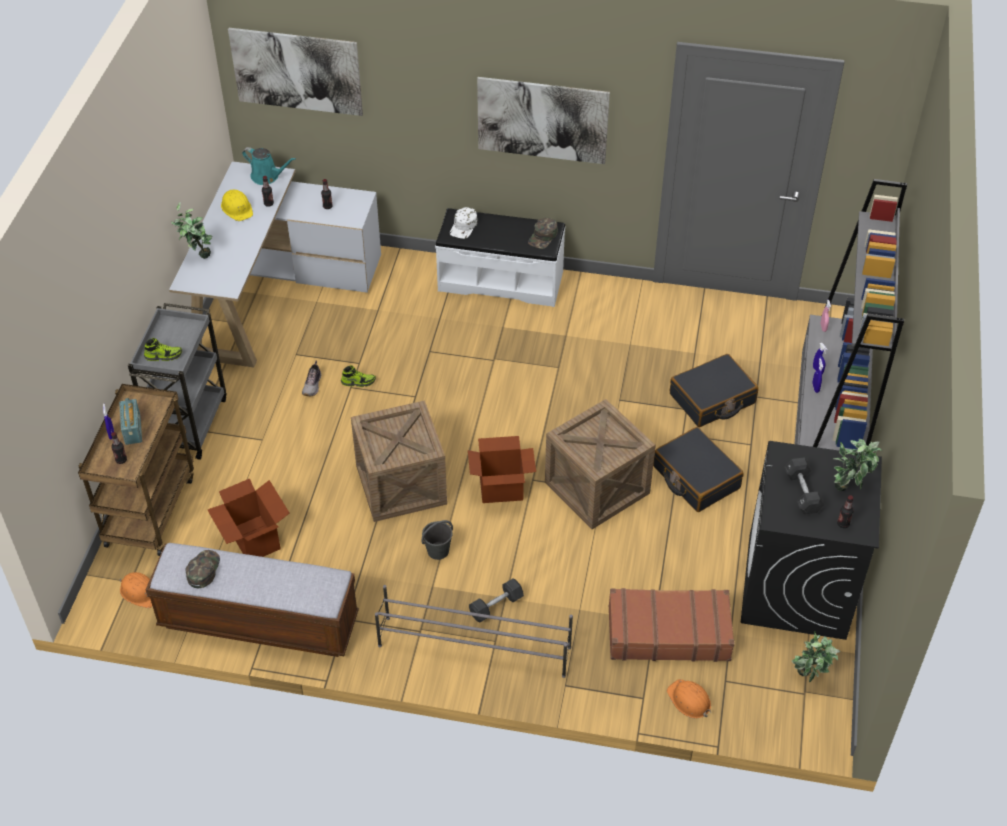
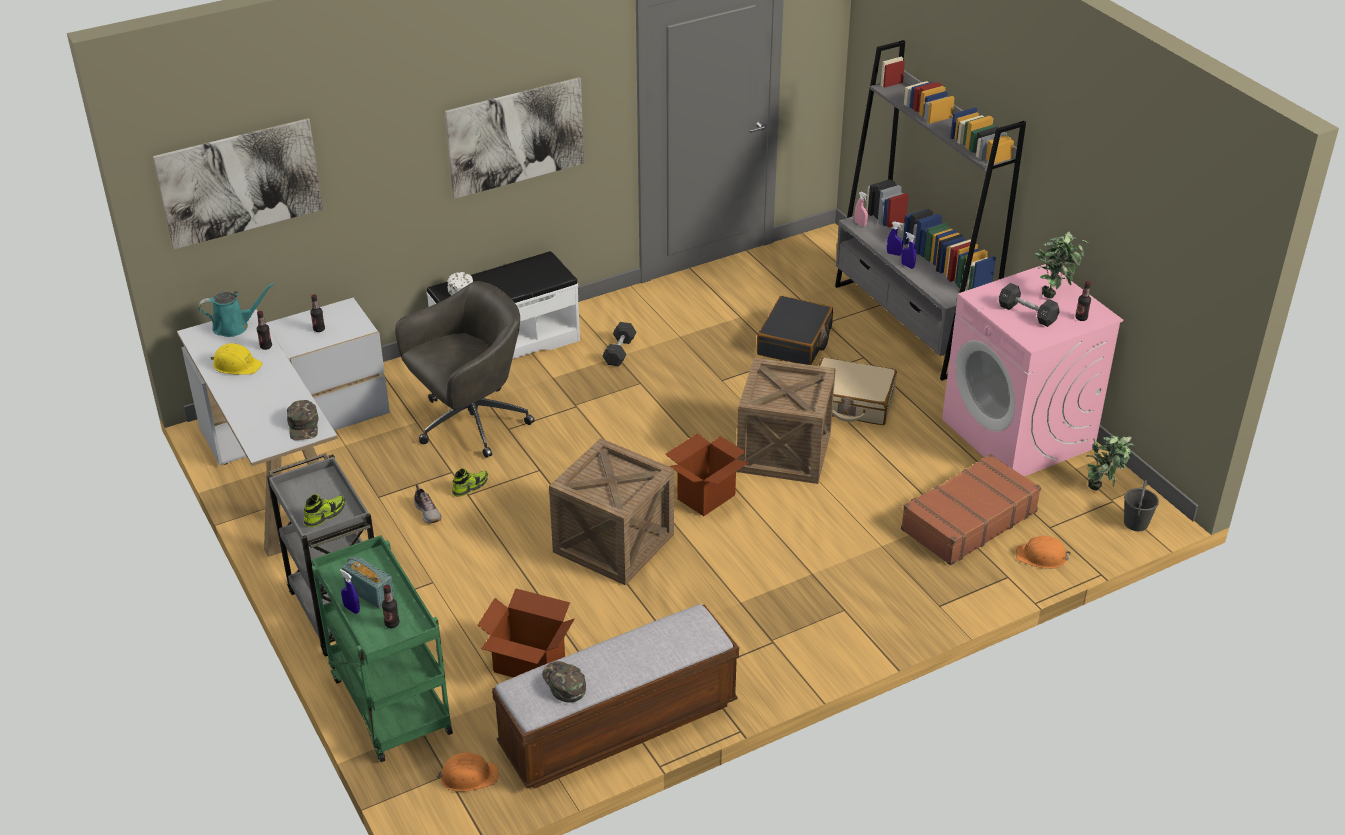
camera: 40 degrees left, 10 degrees down
brown cart [78,384,194,556] -> green cart [312,535,453,762]
potted plant [171,202,213,259] -> none
grey shoe rack [375,585,573,678] -> none
grey bucket [422,520,453,560] -> grey bucket moved to [1124,480,1159,531]
grey dumbbell [469,578,524,623] -> grey dumbbell moved to [602,322,636,366]
green cap [528,217,558,249] -> green cap moved to [287,400,318,440]
black suitcase [653,427,744,512] -> beige suitcase [819,357,897,425]
black washing machine [741,441,882,640] -> pink washing machine [942,264,1123,477]
none -> grey office chair [395,281,535,458]

